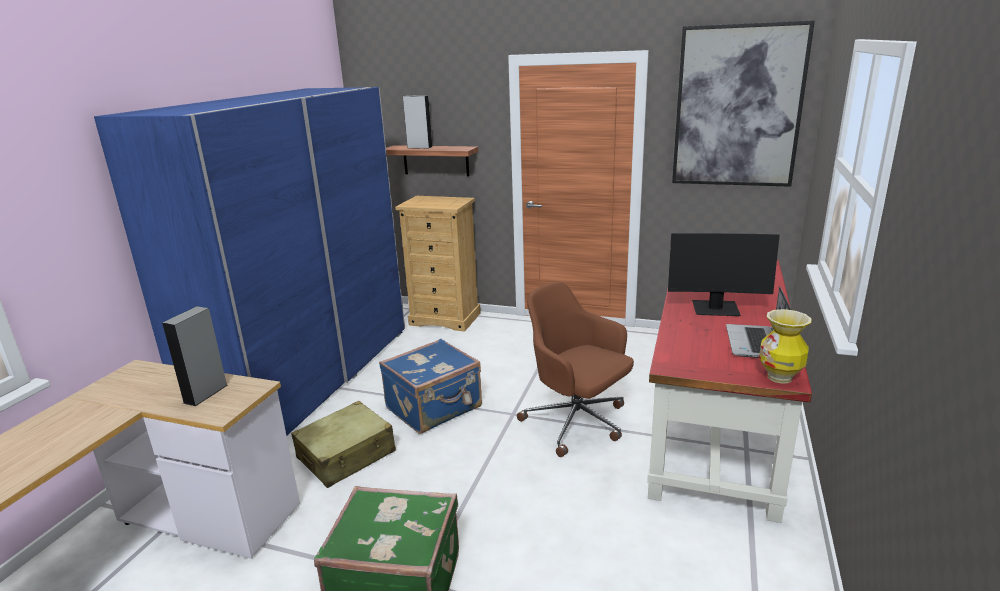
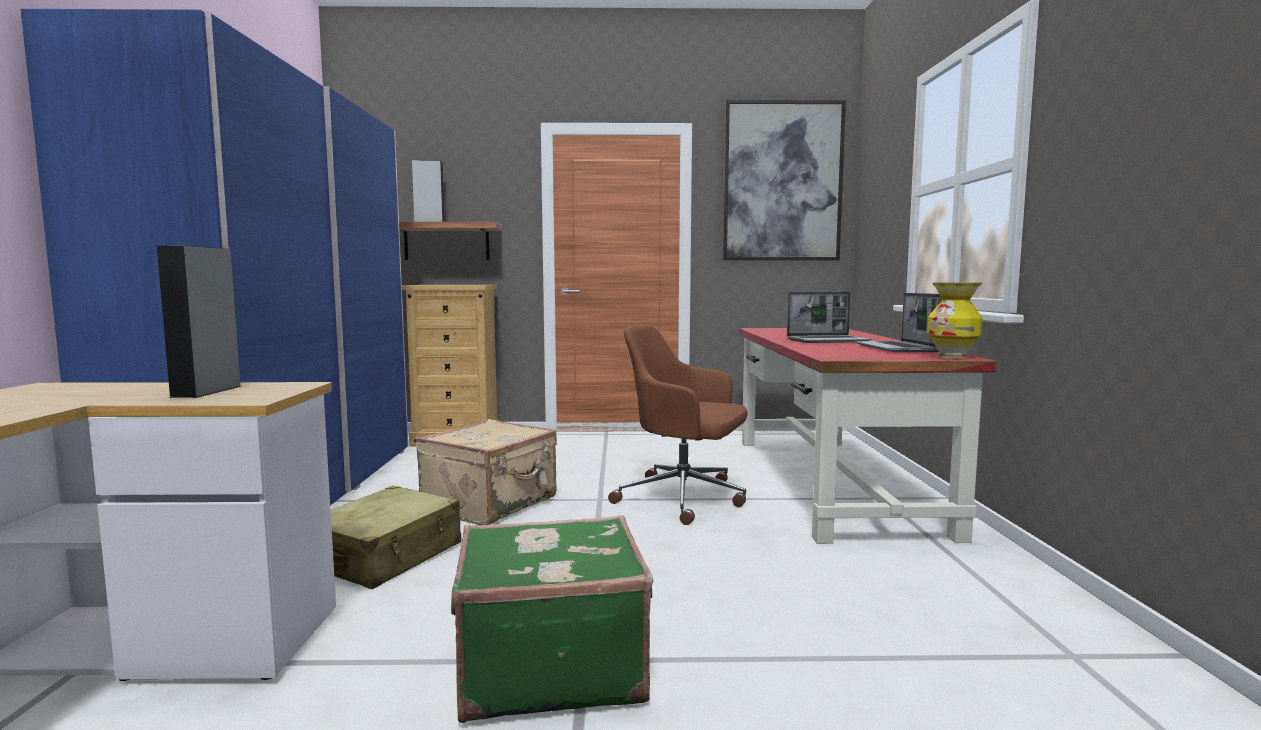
camera: 20 degrees left, 15 degrees down
blue suitcase [379,338,482,434] -> beige suitcase [415,419,557,525]
monitor [668,233,780,316] -> laptop [787,292,871,343]

